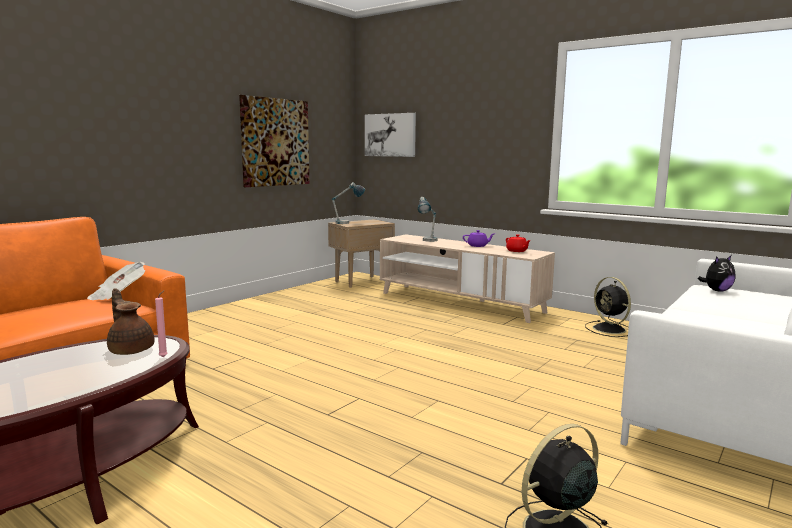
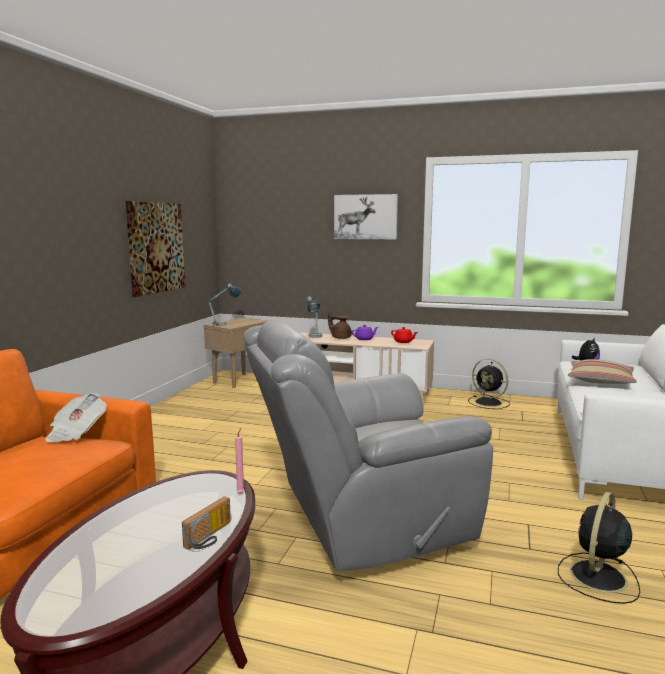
camera: 20 degrees left, 0 degrees up
brown teapot [107,289,154,355] -> brown teapot moved to [328,311,352,339]
picture [365,113,416,157] -> picture moved to [334,194,398,240]
none -> radio [182,496,231,549]
none -> grey armchair [244,320,493,572]
none -> pillow [568,359,637,384]

